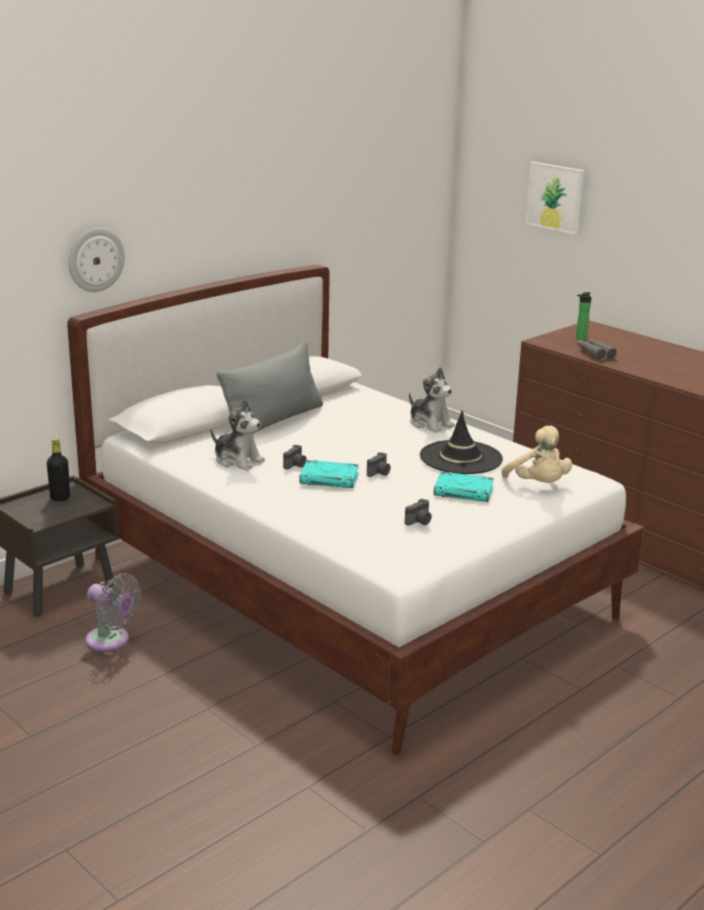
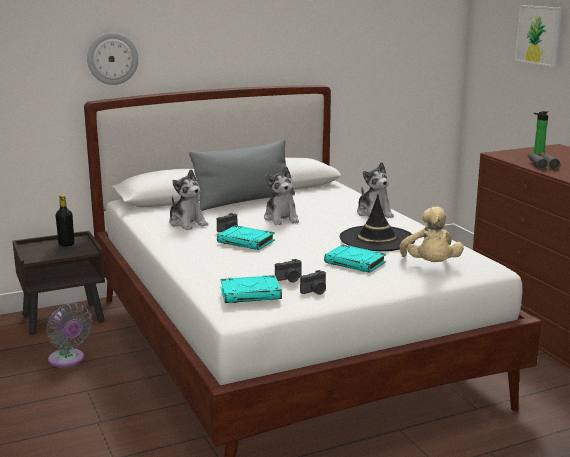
camera: 20 degrees right, 5 degrees down
camera [367,452,391,477] -> camera moved to [300,270,326,295]
none -> turquoise book [220,275,282,303]
none -> plush toy [264,166,299,225]

